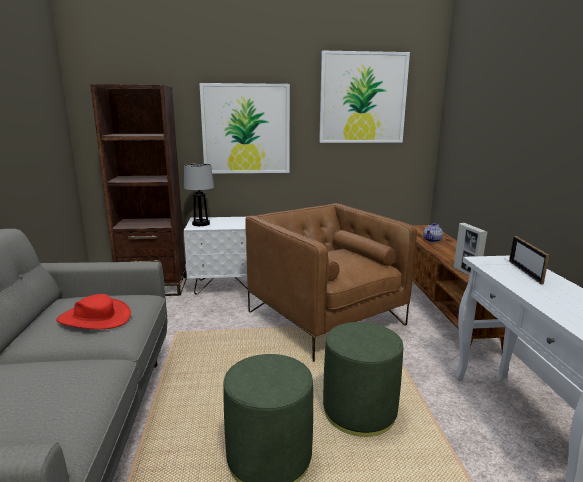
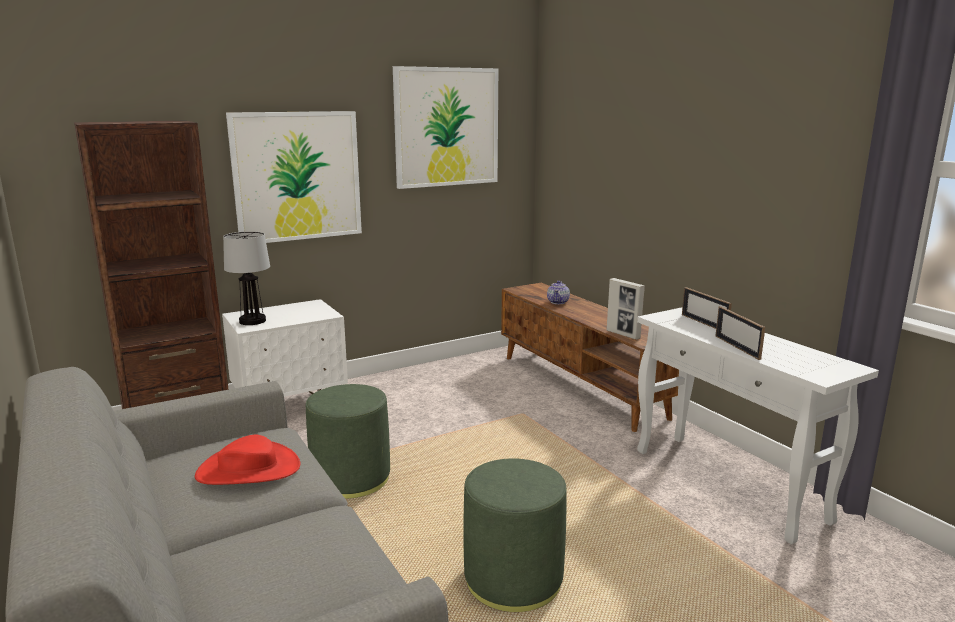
camera: 25 degrees left, 0 degrees up
brown armchair [246,203,417,362] -> none
green ottoman [323,322,403,437] -> green ottoman moved to [306,384,390,499]
none -> picture frame [716,306,765,360]

